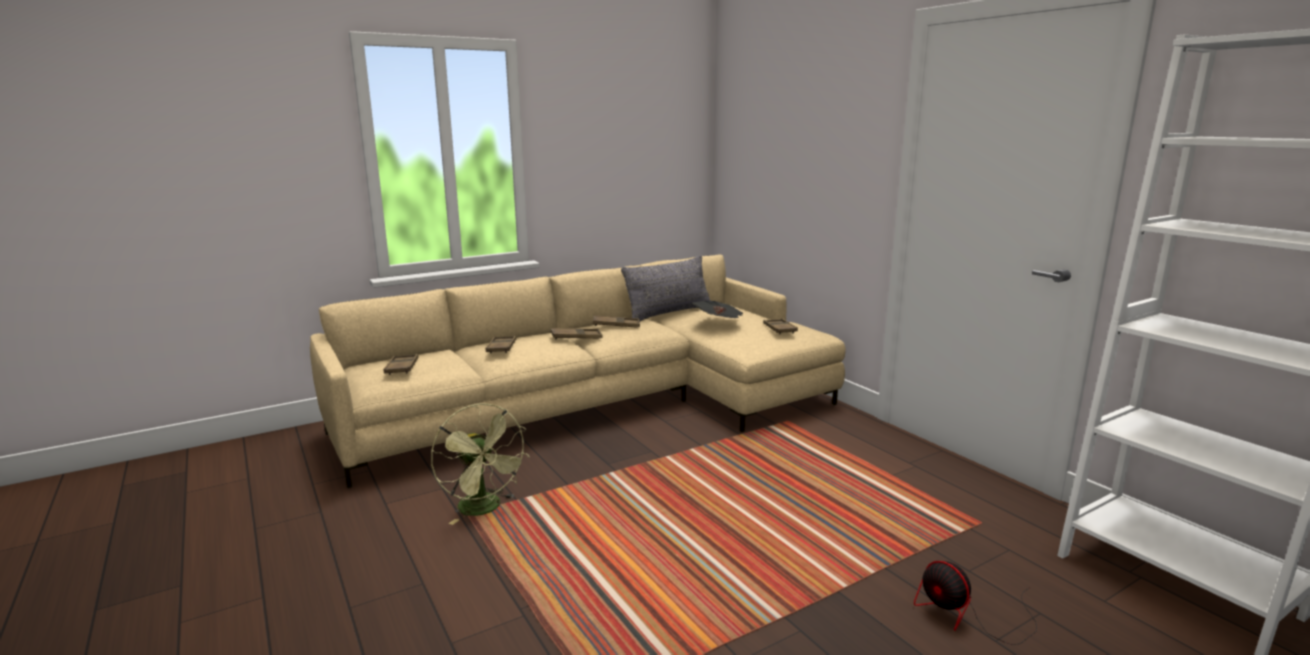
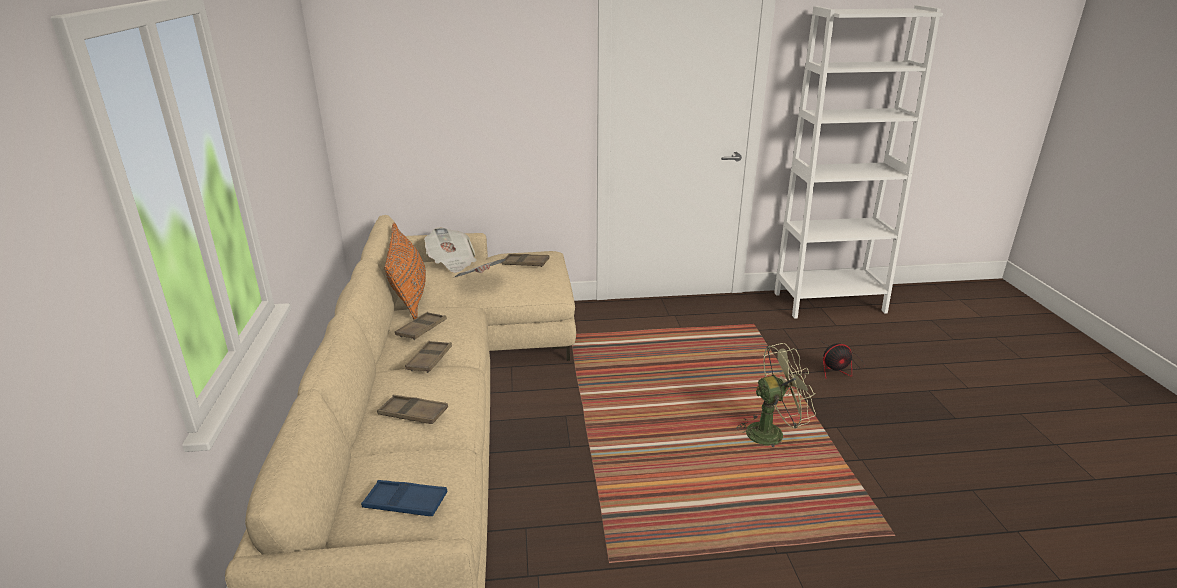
camera: 65 degrees left, 10 degrees up
brown tray [383,354,419,375] -> blue tray [361,480,447,516]
green fan [431,403,529,525] -> green fan moved to [737,343,816,447]
grey pillow [621,255,710,321] -> orange pillow [384,222,426,320]
none -> newspaper [424,227,477,273]

